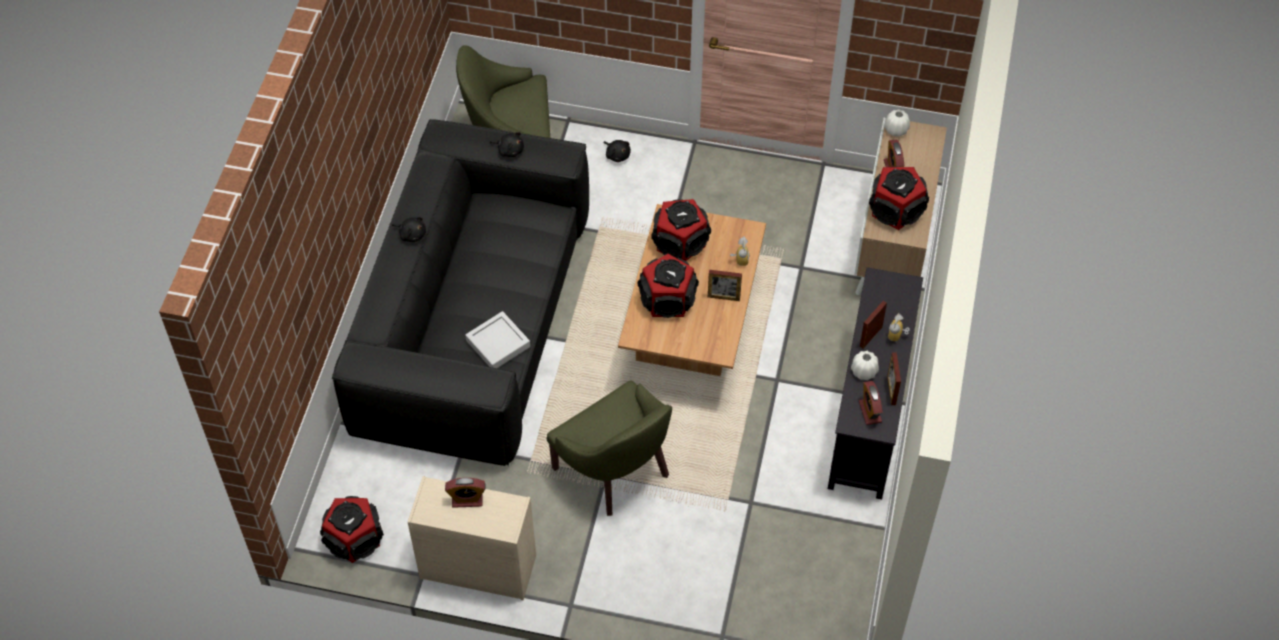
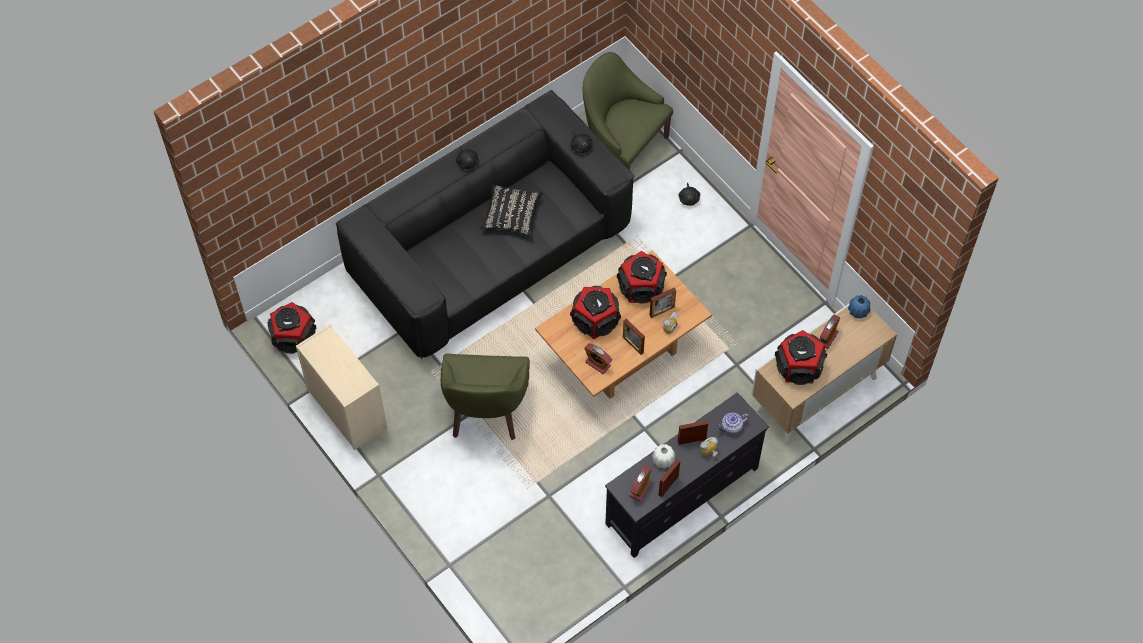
camera: 40 degrees right, 5 degrees up
alarm clock [445,478,485,508] -> alarm clock moved to [584,343,612,374]
grey tray [465,311,530,368] -> none
white vase [884,109,910,137] -> blue vase [848,295,870,319]
none -> black pillow [480,184,543,237]
none -> picture frame [650,287,676,318]
none -> teapot [716,413,749,435]

